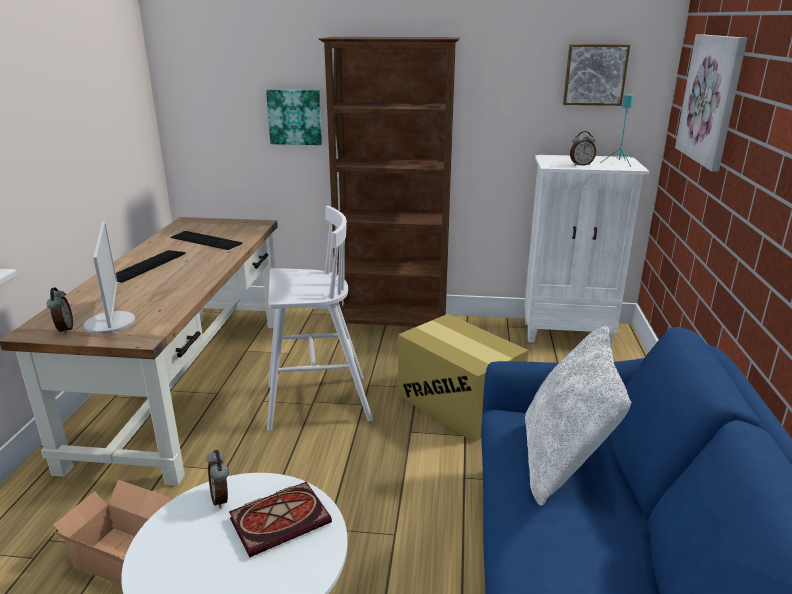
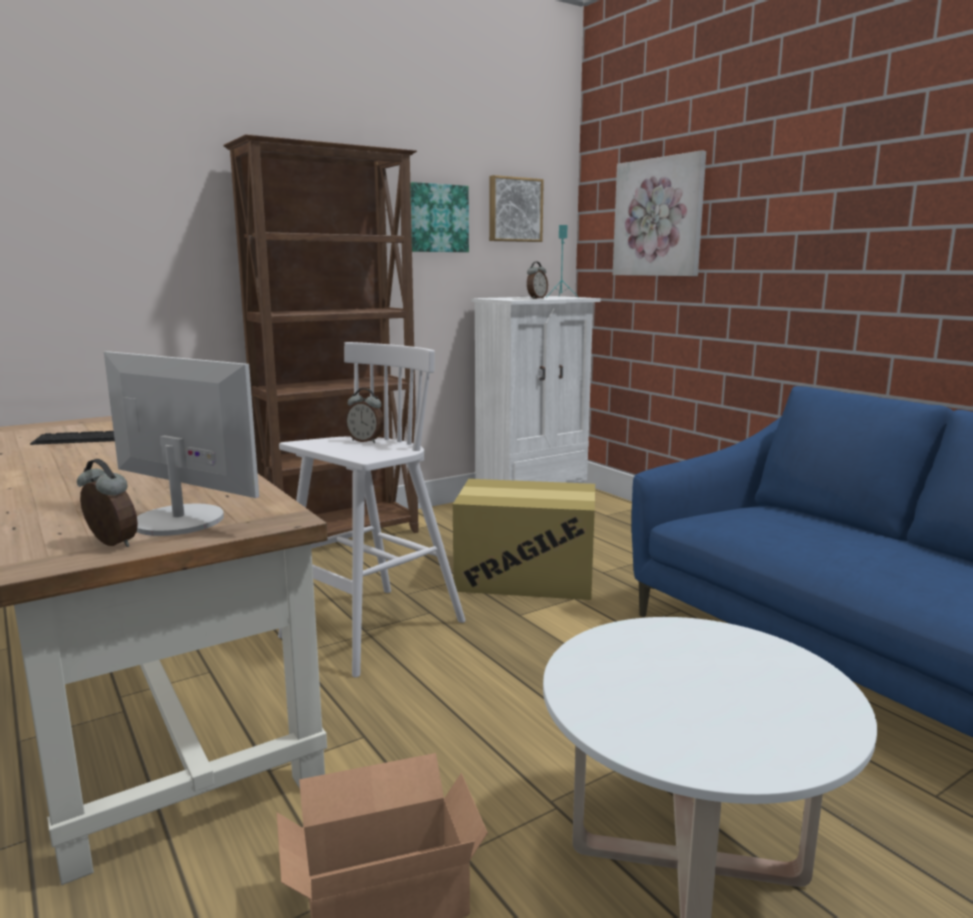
camera: 40 degrees left, 10 degrees down
keyboard [116,250,185,283] -> none
alarm clock [206,450,229,509] -> alarm clock moved to [344,388,384,443]
book [229,482,332,557] -> none
picture [266,89,322,145] -> picture moved to [410,182,469,252]
white pillow [525,326,631,506] -> none

